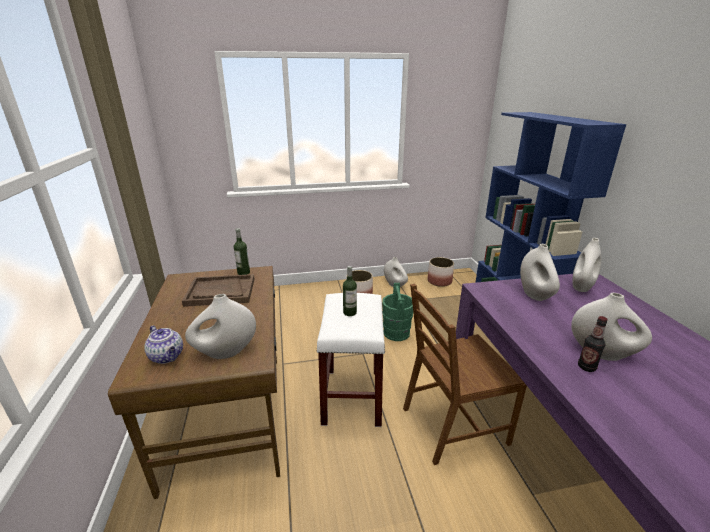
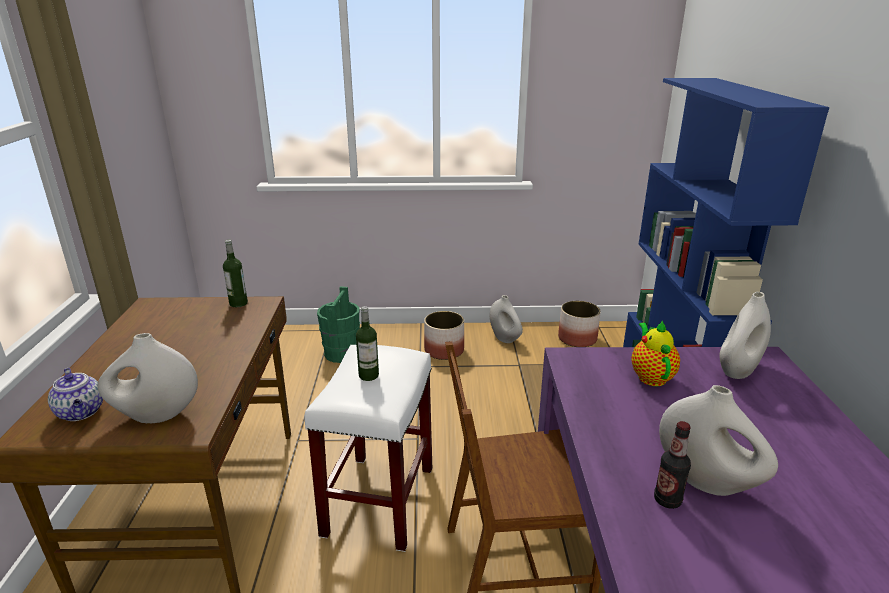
camera: 10 degrees right, 0 degrees up
brown tray [182,274,255,307] -> none
green bucket [382,283,413,341] -> green bucket moved to [317,286,360,363]
white vase [520,244,560,301] -> teapot [631,321,680,386]

